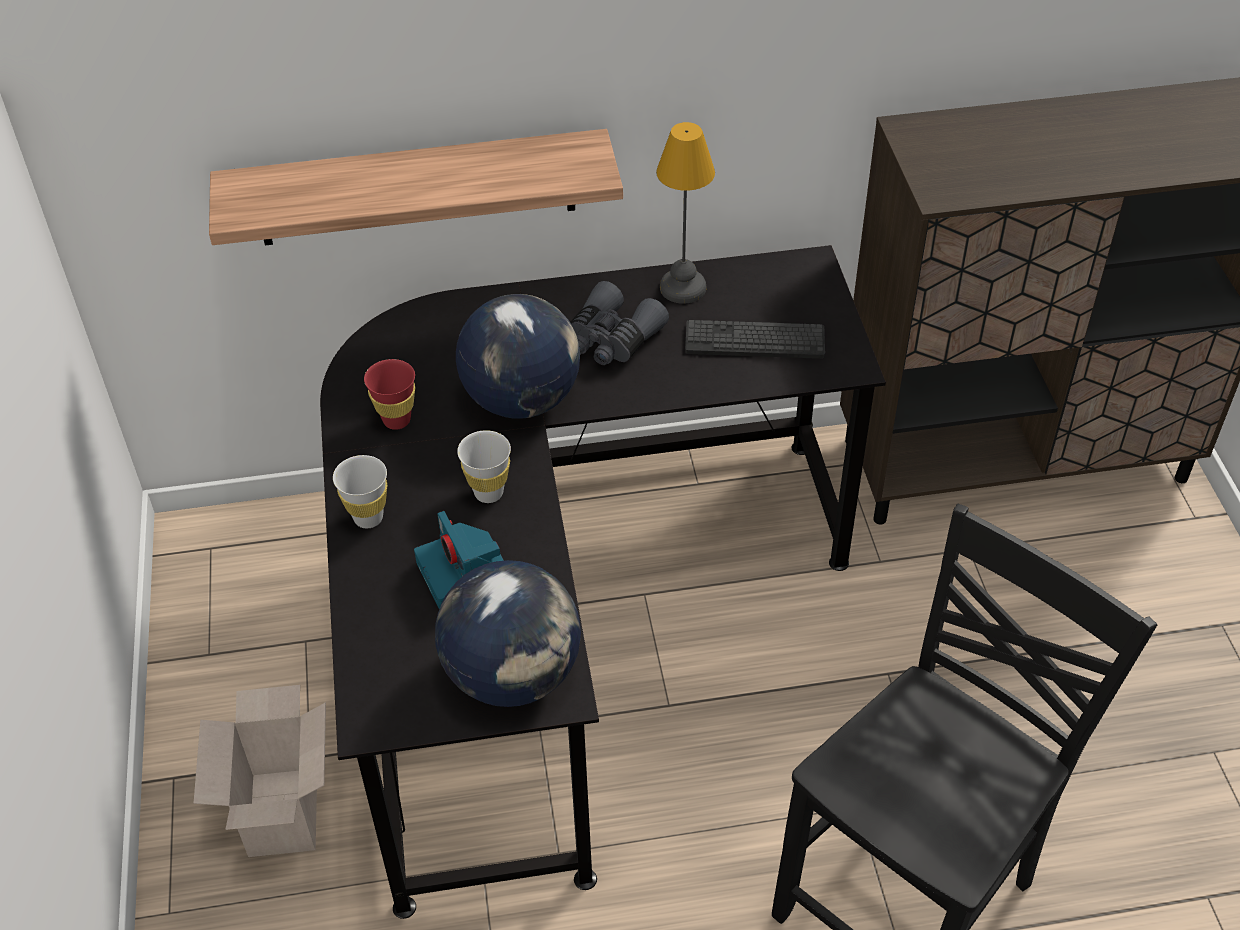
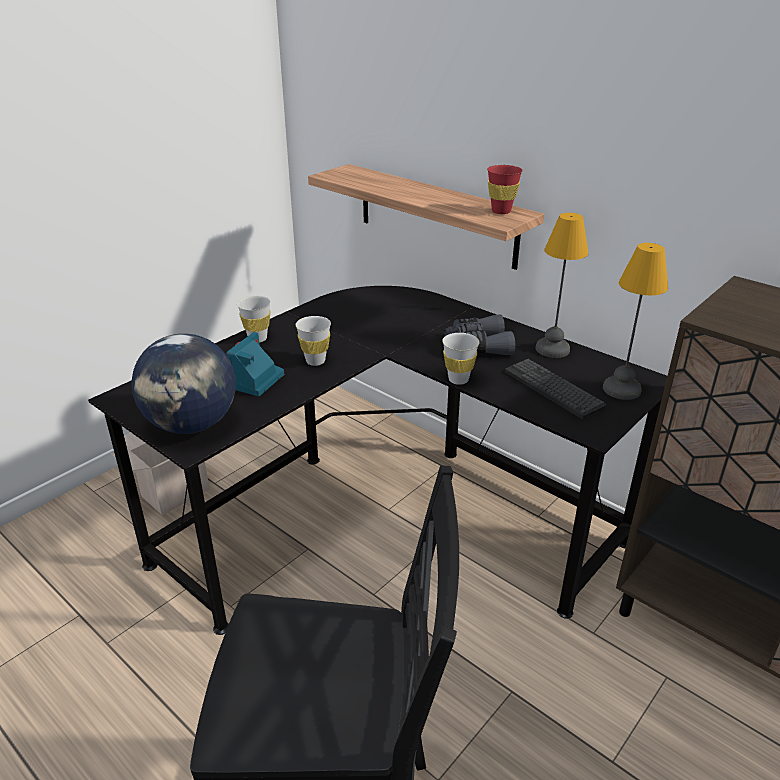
camera: 50 degrees right, 15 degrees down
red cup [364,359,415,430] -> red cup moved to [487,165,523,214]
globe [456,294,580,419] -> none
none -> white cup [442,333,479,385]
none -> table lamp [603,243,668,400]

